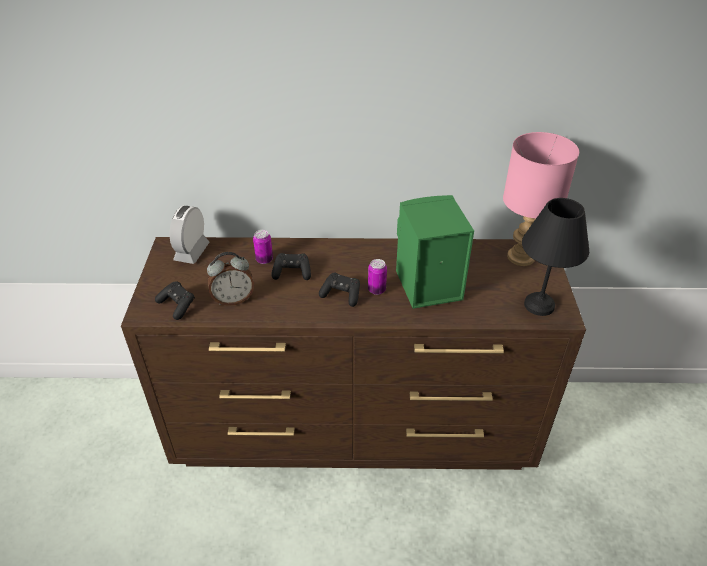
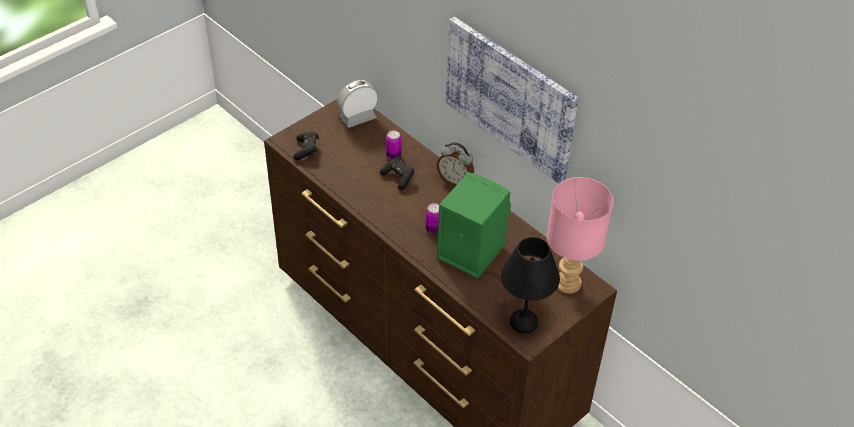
camera: 45 degrees right, 5 degrees up
alarm clock [207,252,254,306] -> alarm clock moved to [437,142,474,186]
black game controller [319,273,360,307] -> none
none -> picture [446,17,578,183]

